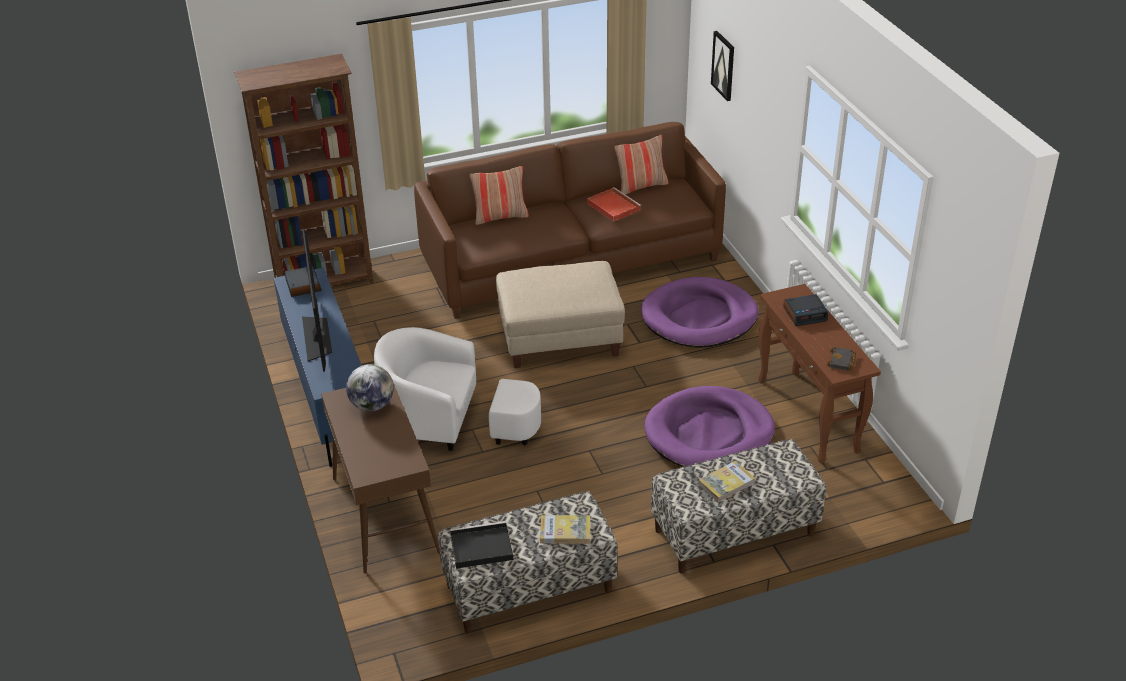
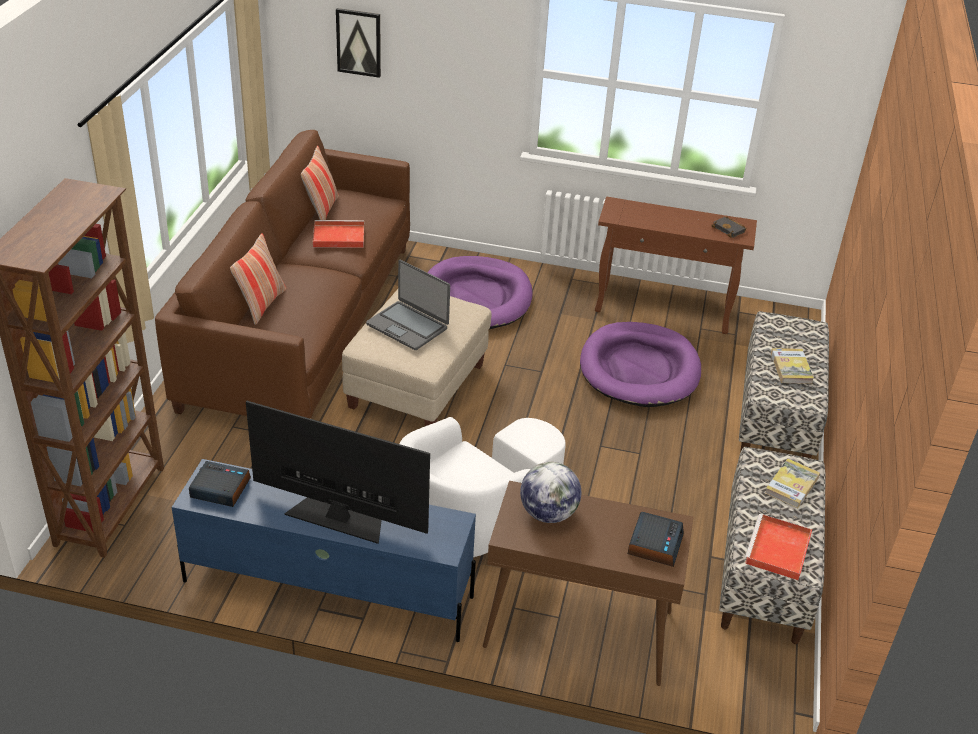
camera: 60 degrees left, 0 degrees up
black tray [450,521,513,569] -> red tray [745,514,812,580]
alarm clock [783,294,828,326] -> alarm clock moved to [628,512,684,567]
none -> laptop [366,260,450,350]

